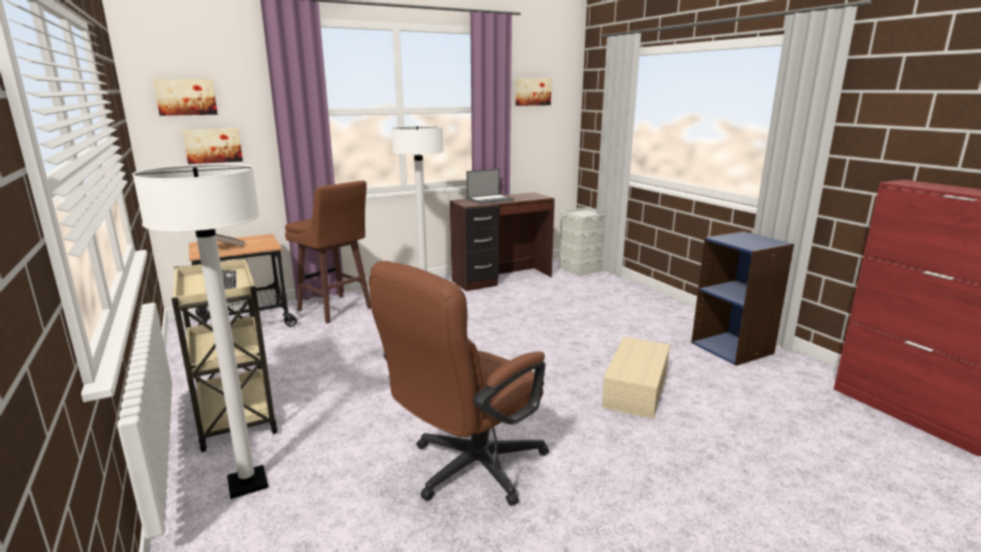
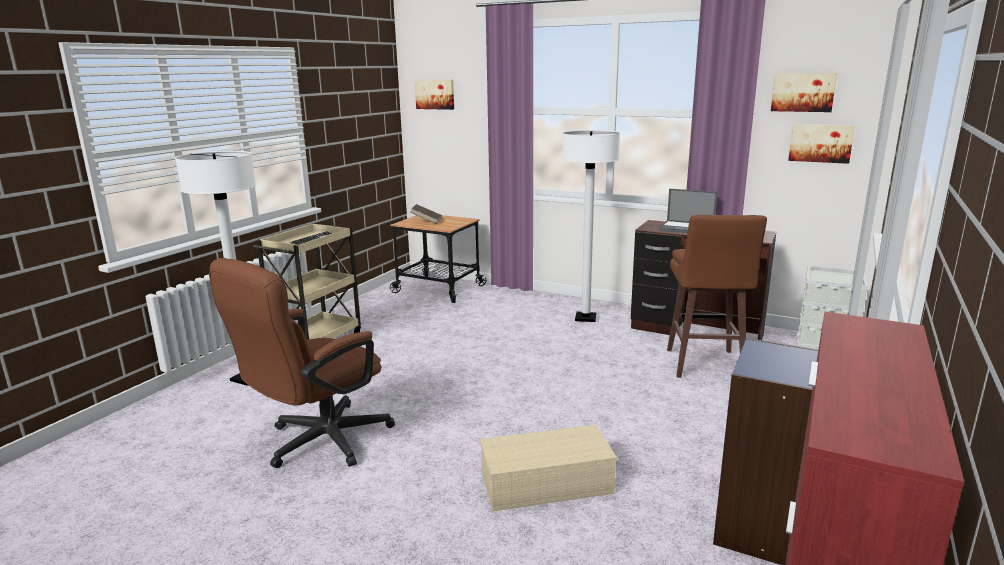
camera: 55 degrees right, 0 degrees up
picture [182,128,243,164] -> picture moved to [788,124,855,164]
brown stool [285,181,371,324] -> brown stool moved to [667,215,767,378]
brown office chair [369,261,549,506] -> brown office chair turned 60 degrees counterclockwise [209,258,395,468]

